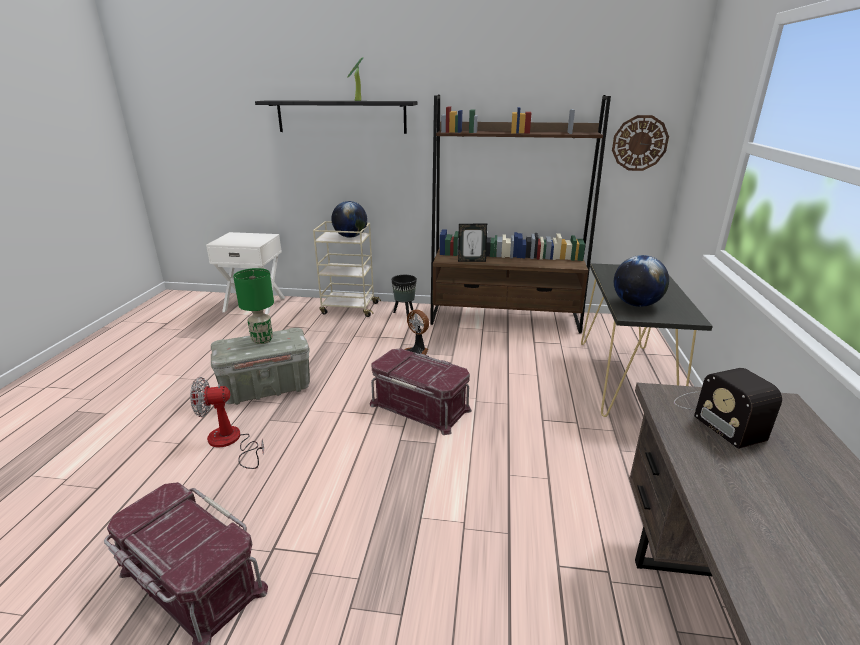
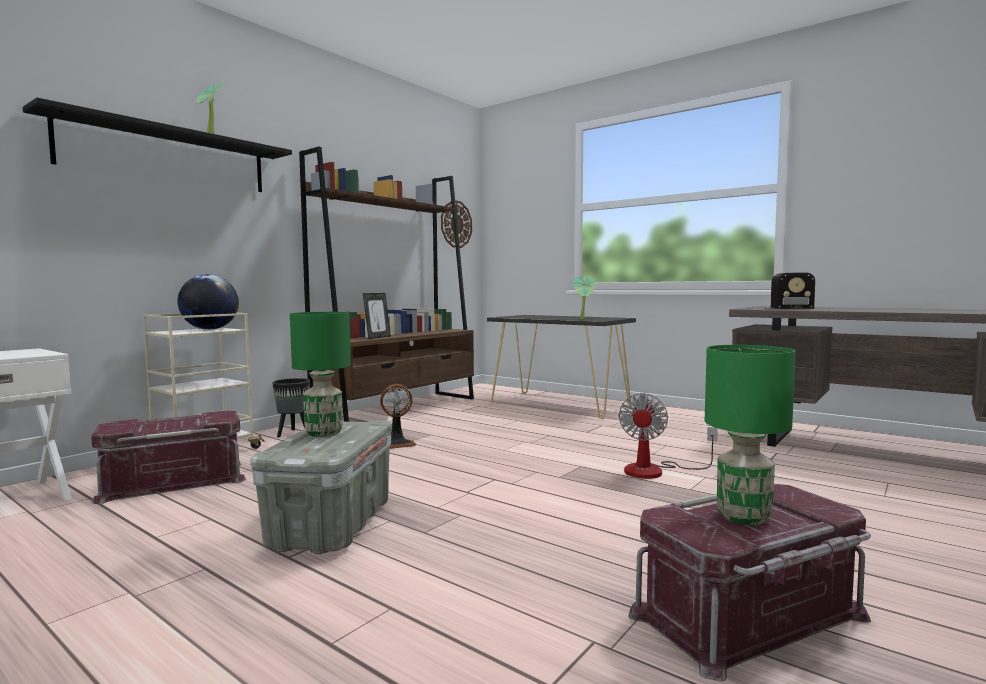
camera: 60 degrees left, 20 degrees down
fan [190,377,264,469] -> fan moved to [618,393,718,479]
red storage box [370,348,472,435] -> red storage box moved to [91,410,246,504]
globe [614,255,669,307] -> potted plant [573,277,595,319]
none -> green table lamp [705,345,796,525]

